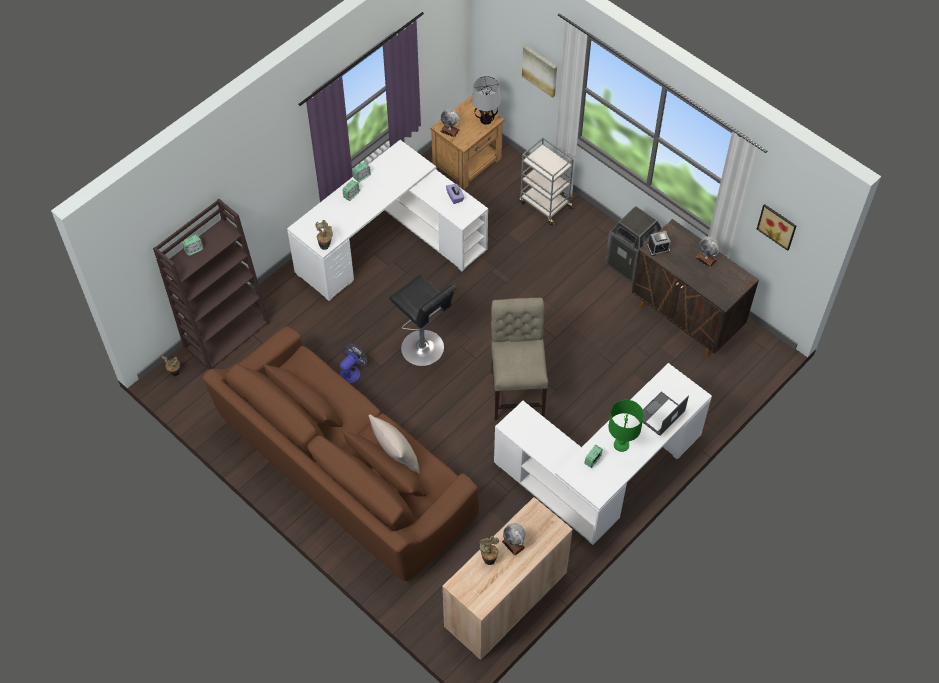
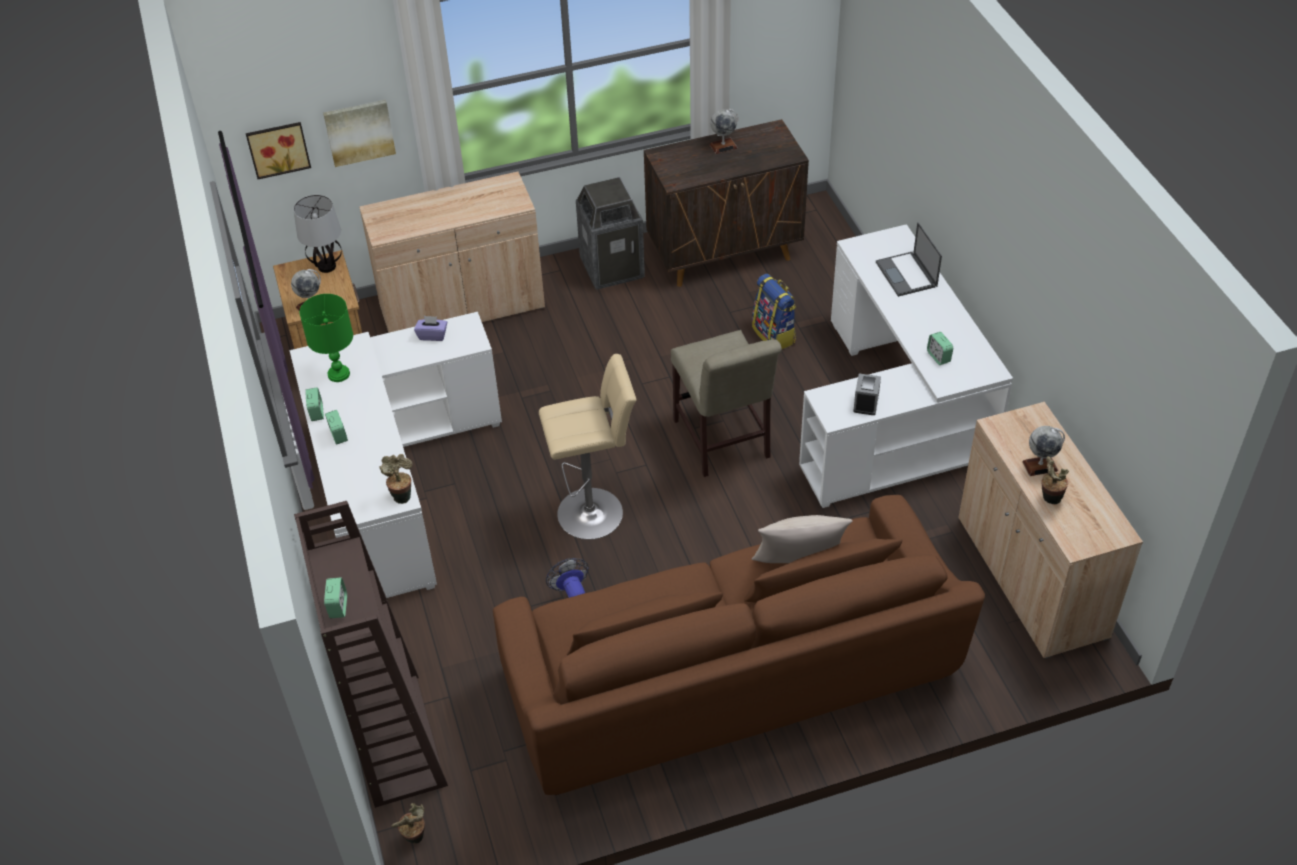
camera: 60 degrees left, 10 degrees down
black stool [389,275,457,366] -> beige stool [539,354,637,540]
beige chair [491,298,548,420] -> beige chair turned 135 degrees counterclockwise [671,330,782,477]
grey cart [519,138,574,225] -> beige cabinet [359,171,545,333]
green table lamp [608,400,644,452] -> green table lamp moved to [300,294,353,382]
alarm clock [647,231,671,256] -> alarm clock moved to [853,374,881,415]
picture [757,204,796,251] -> picture moved to [246,122,311,179]
none -> backpack [752,274,796,349]

